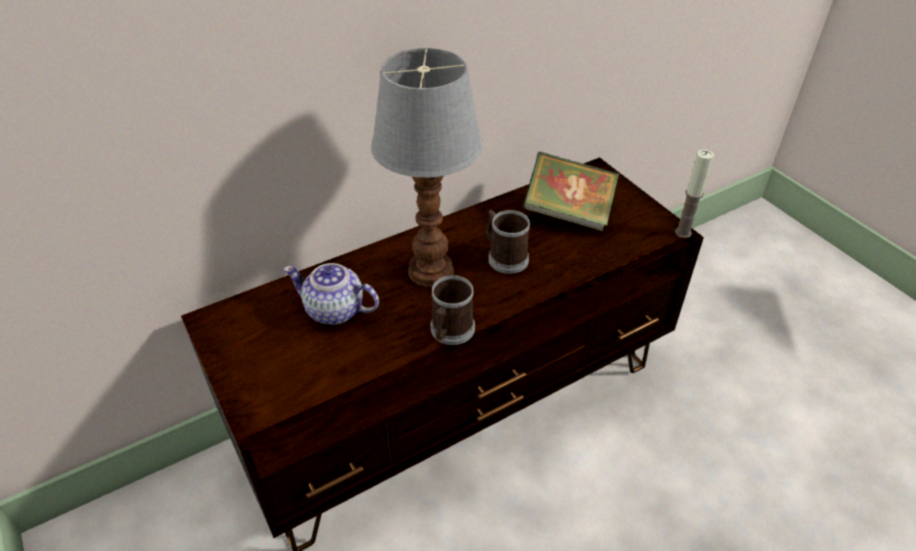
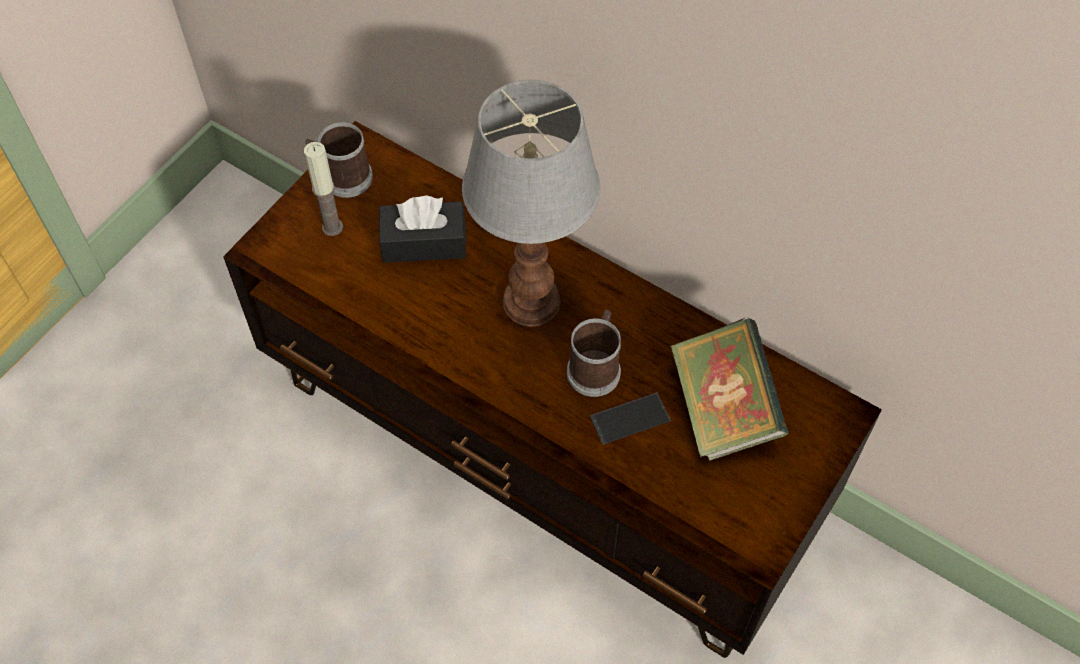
camera: 65 degrees right, 15 degrees up
teapot [283,263,379,325] -> black tissue box [379,196,466,263]
mug [431,275,475,345] -> mug moved to [305,122,373,198]
candle [675,149,714,238] -> candle moved to [304,142,343,236]
none -> phone [590,392,671,445]

